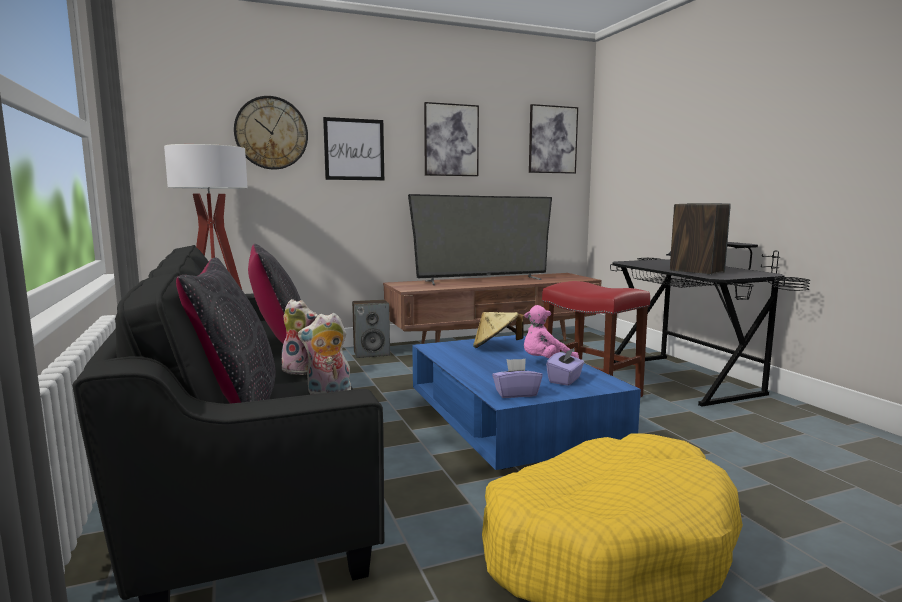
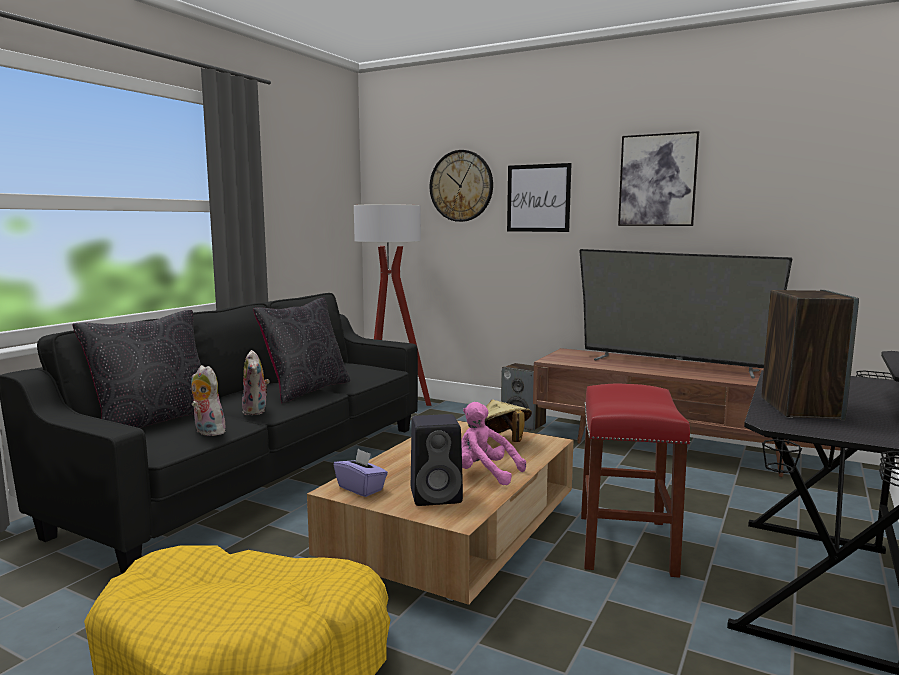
camera: 50 degrees right, 0 degrees up
blue coffee table [412,335,641,470] -> brown coffee table [307,421,574,605]
picture [529,104,578,174] -> none
purple tissue box [546,348,584,386] -> black speaker [411,414,463,506]

